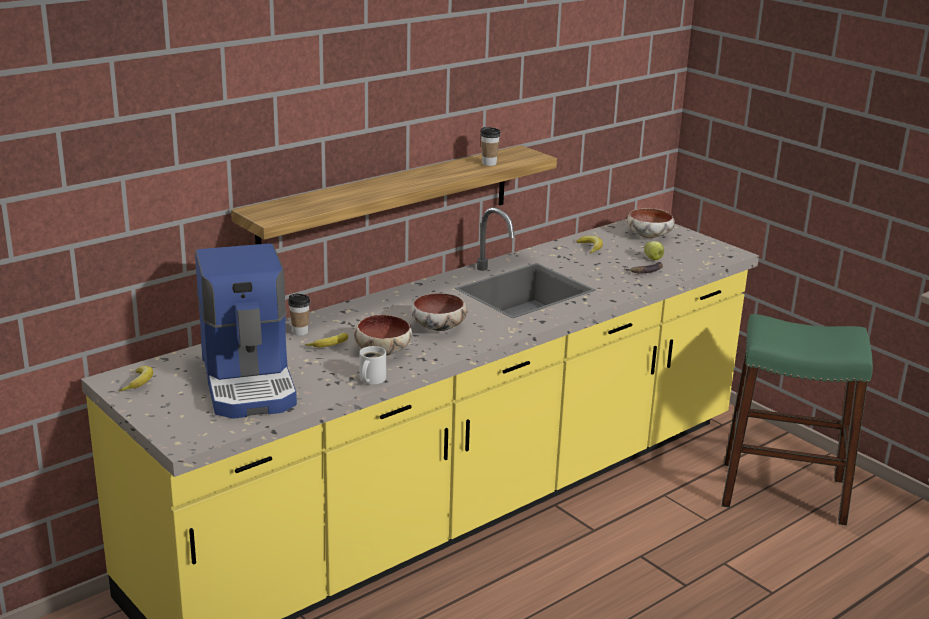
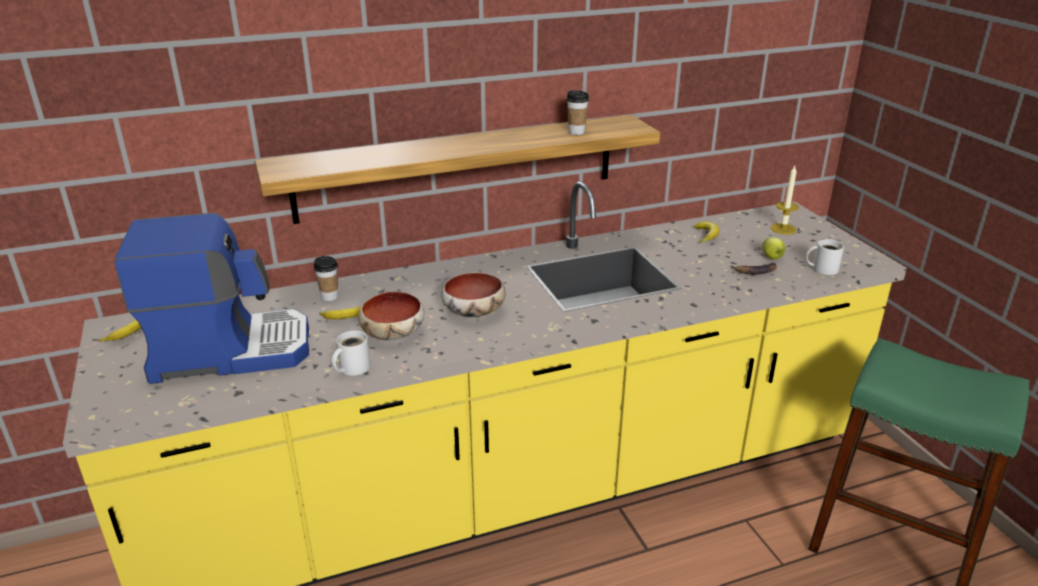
camera: 20 degrees right, 5 degrees up
coffee machine [195,244,297,419] -> coffee machine turned 105 degrees counterclockwise [114,213,309,384]
bowl [627,208,675,238] -> candle [770,166,799,235]
none -> white mug [806,239,844,275]

